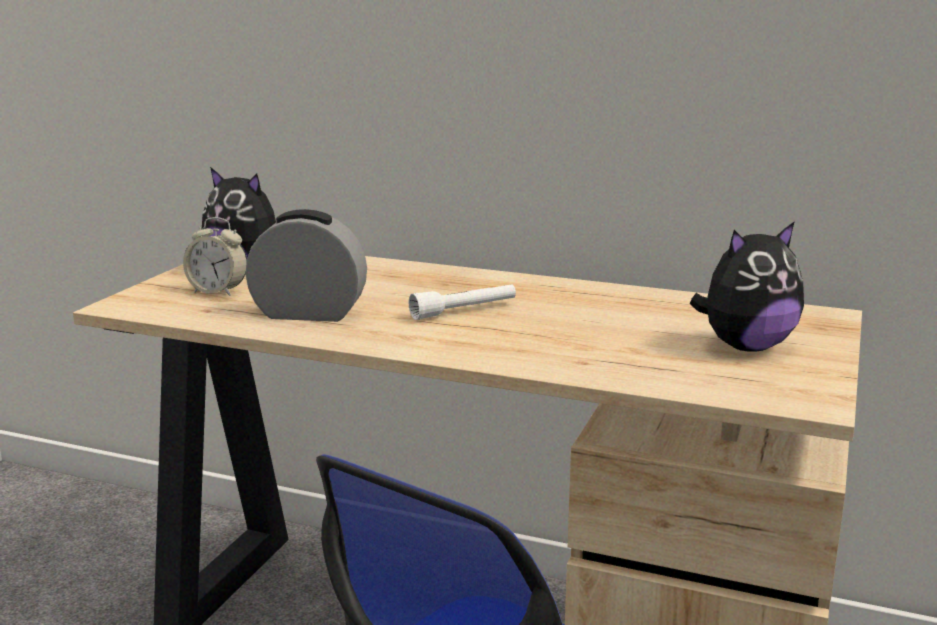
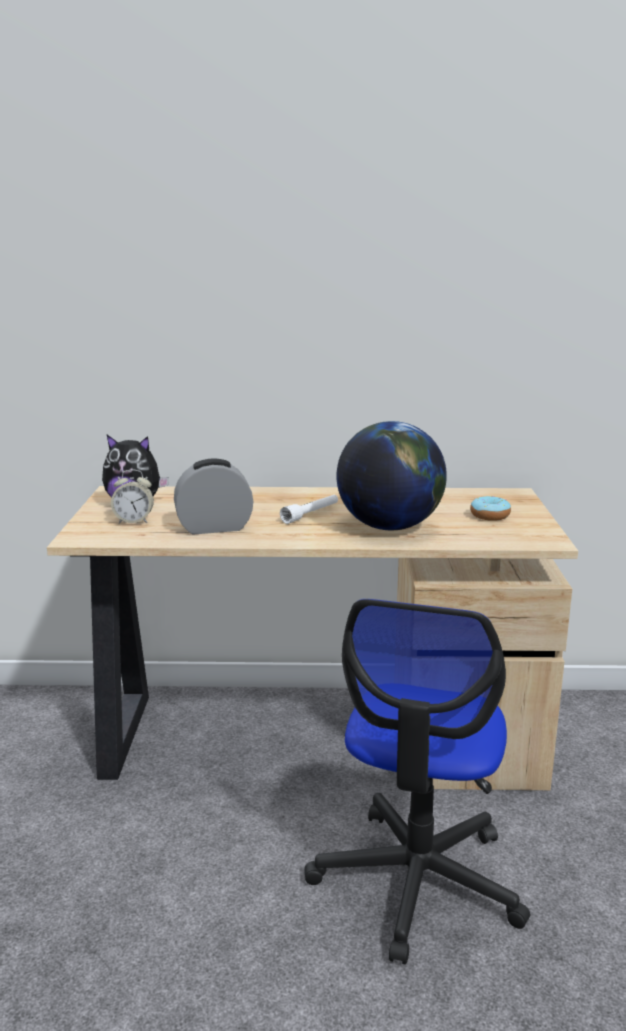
camera: 20 degrees left, 0 degrees up
plush toy [690,221,804,352] -> donut [470,496,511,521]
none -> globe [336,421,447,531]

